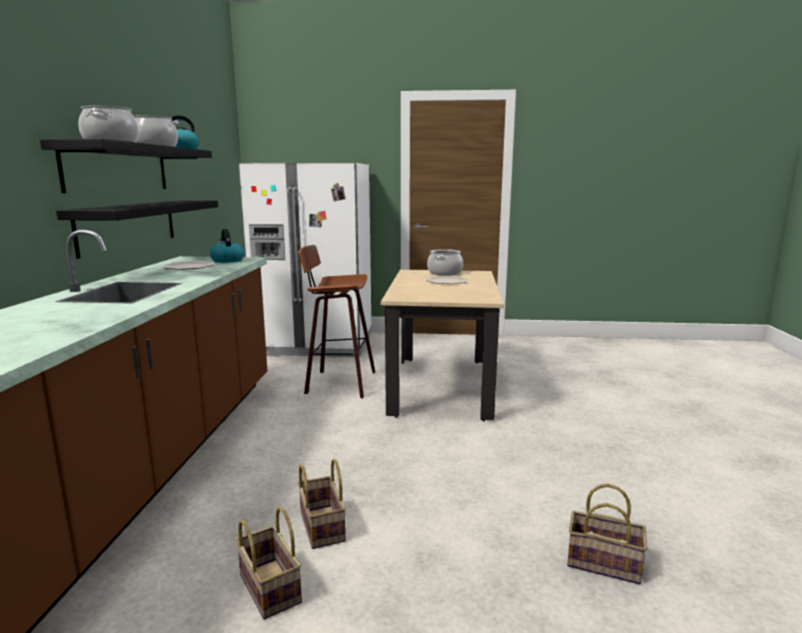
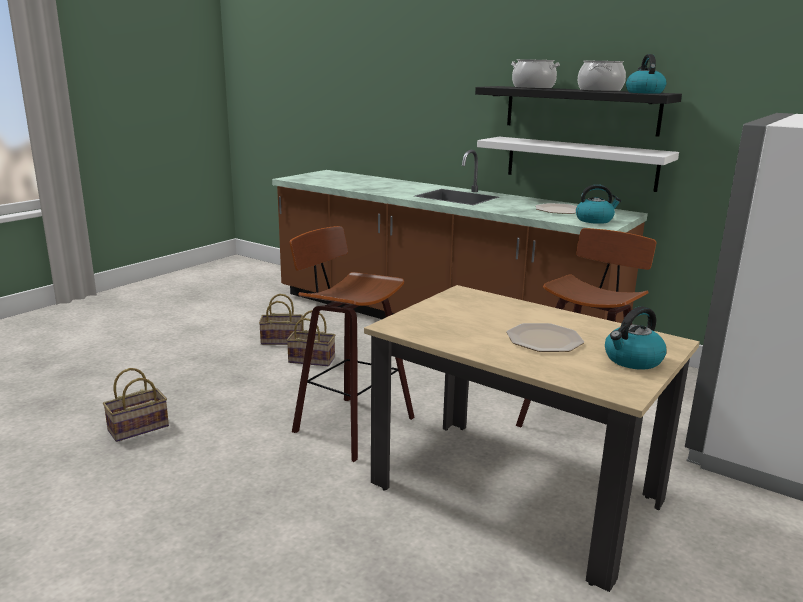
camera: 120 degrees right, 5 degrees up
black shelf [56,200,218,259] -> white shelf [477,137,679,192]
cooking pot [427,249,463,276] -> kettle [605,306,667,370]
none -> stool [290,226,415,462]

